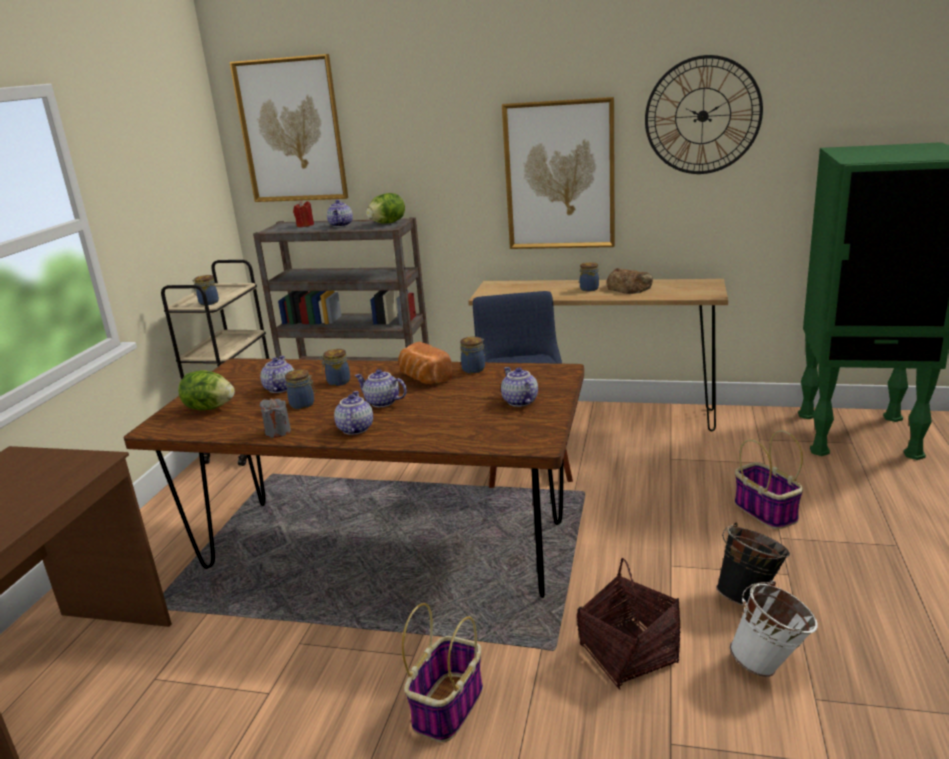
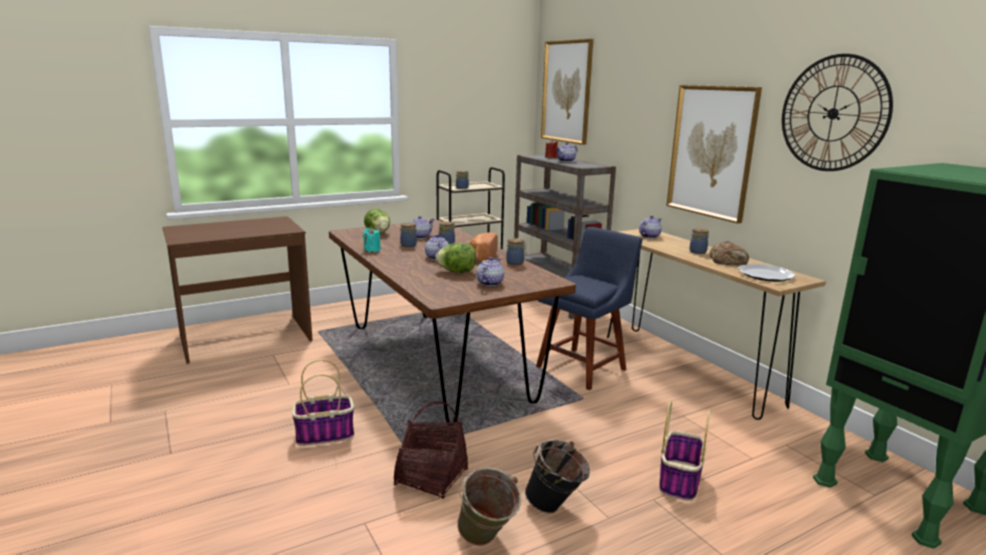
camera: 45 degrees right, 5 degrees down
grey candle [260,399,291,438] -> turquoise candle [363,228,381,252]
teapot [334,391,373,435] -> teapot moved to [639,215,662,238]
lettuce [366,193,405,224] -> lettuce moved to [436,243,476,273]
white bucket [730,580,818,677] -> green bucket [457,467,521,546]
none -> plate [738,264,796,282]

